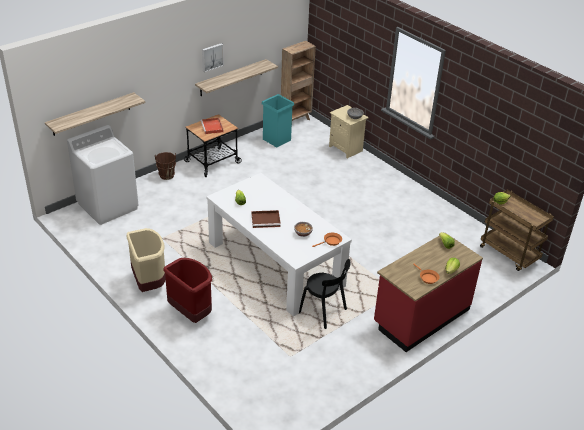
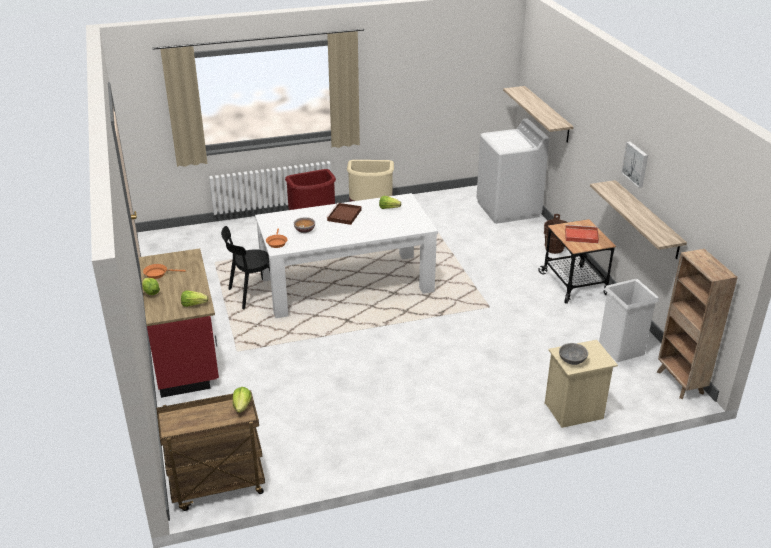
camera: 115 degrees right, 5 degrees down
turquoise trash can [262,94,294,147] -> white trash can [599,279,659,362]

